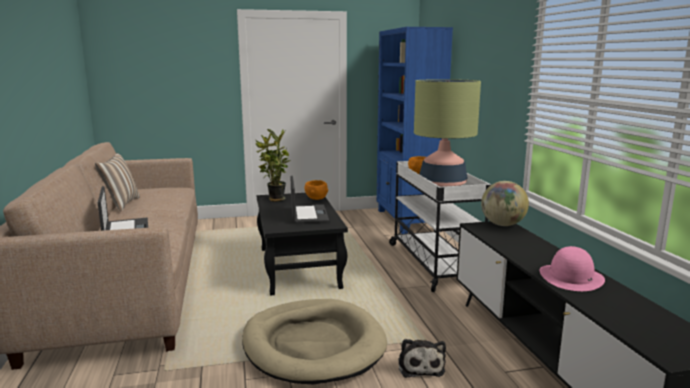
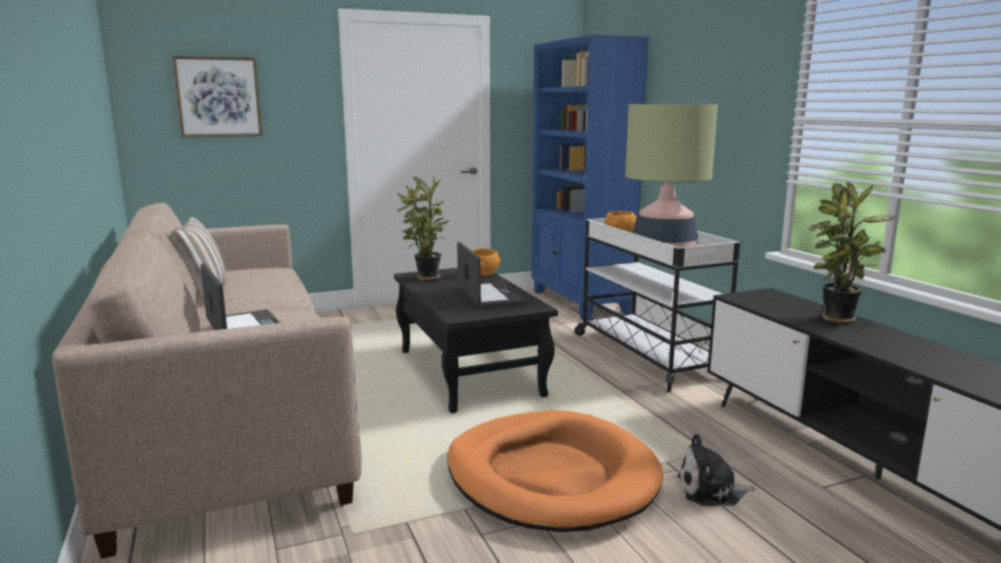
camera: 10 degrees left, 0 degrees up
beige dog bed [242,299,387,384] -> orange dog bed [447,410,664,532]
plush toy [398,339,446,378] -> plush toy turned 105 degrees clockwise [677,434,756,506]
globe [481,181,529,226] -> none
pink hat [540,246,605,291] -> none
none -> picture [172,56,263,137]
none -> potted plant [807,182,895,324]

